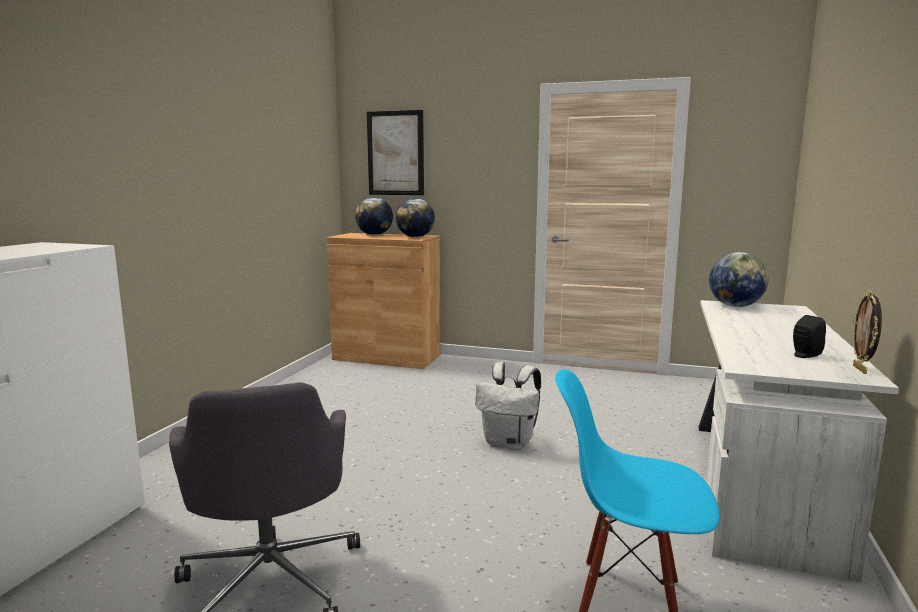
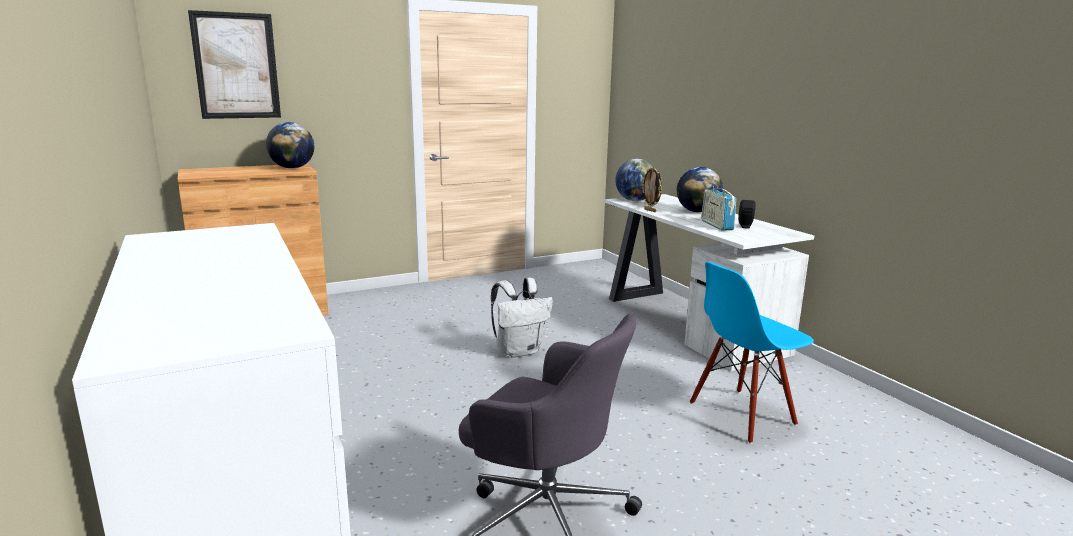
camera: 45 degrees left, 5 degrees up
globe [355,197,393,235] -> globe moved to [677,167,723,213]
picture frame [853,291,882,374] -> picture frame moved to [641,166,662,212]
none -> radio [701,183,736,231]

